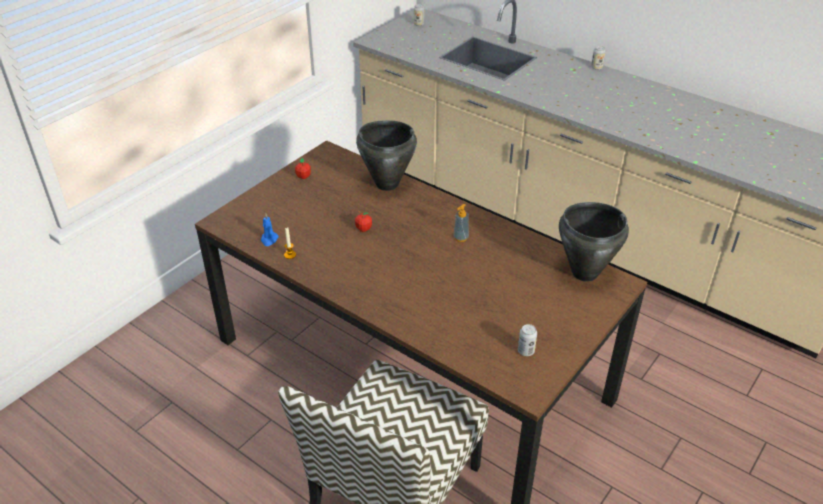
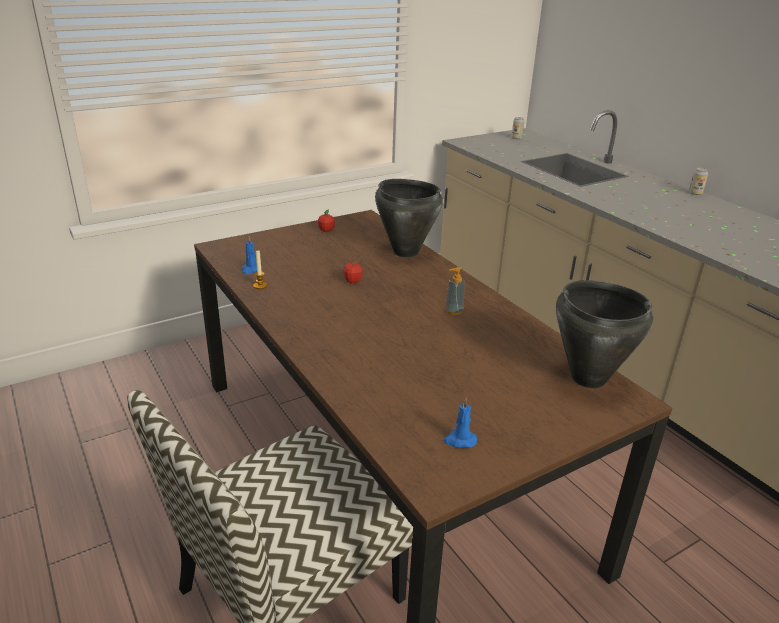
camera: 20 degrees right, 10 degrees down
can [518,324,537,356] -> blue candle [443,398,477,448]

